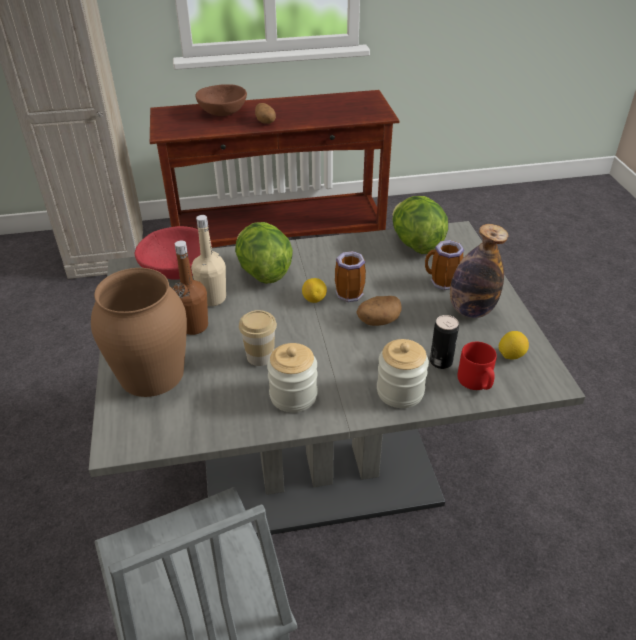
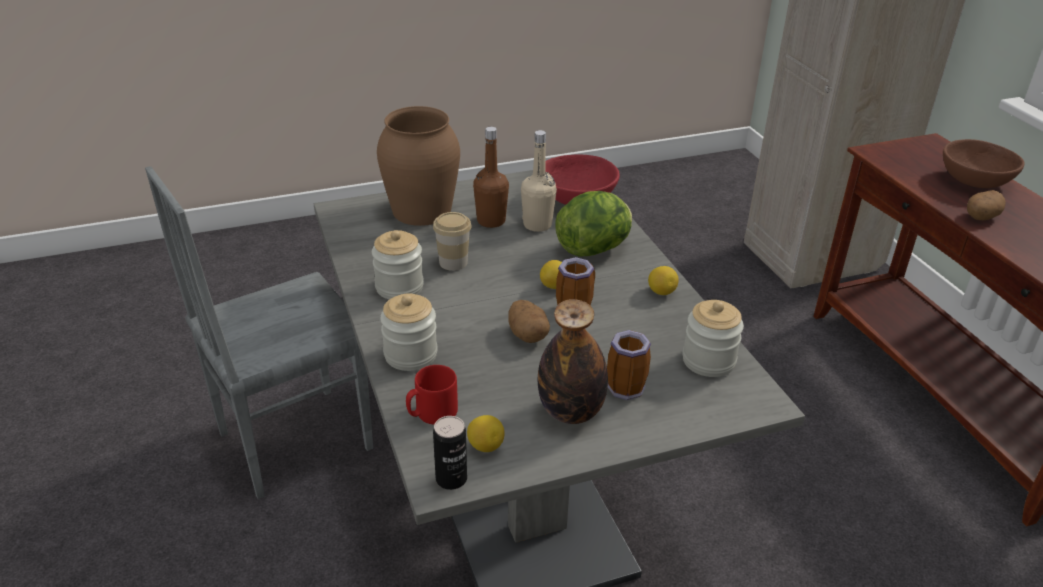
camera: 80 degrees right, 5 degrees down
lettuce [392,196,448,254] -> jar [683,300,744,377]
can [430,315,459,369] -> can moved to [433,416,467,490]
none -> lemon [648,266,679,295]

